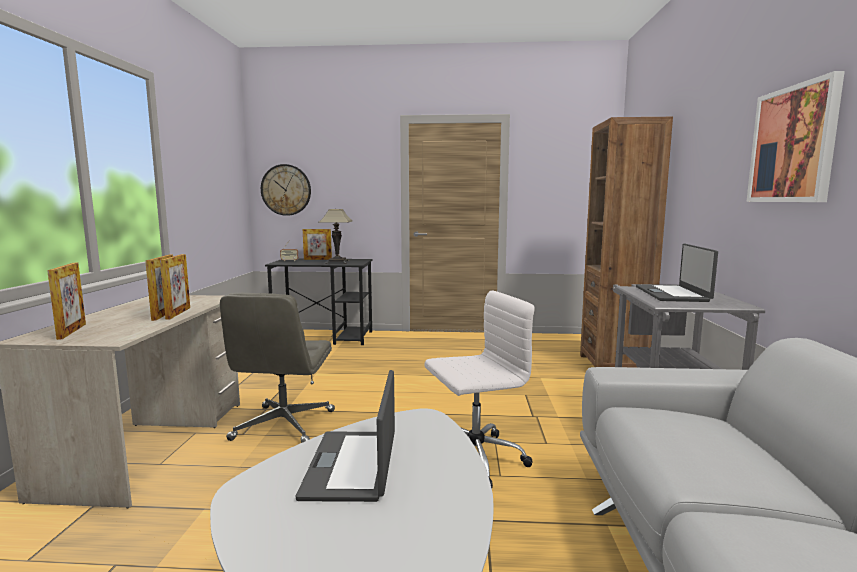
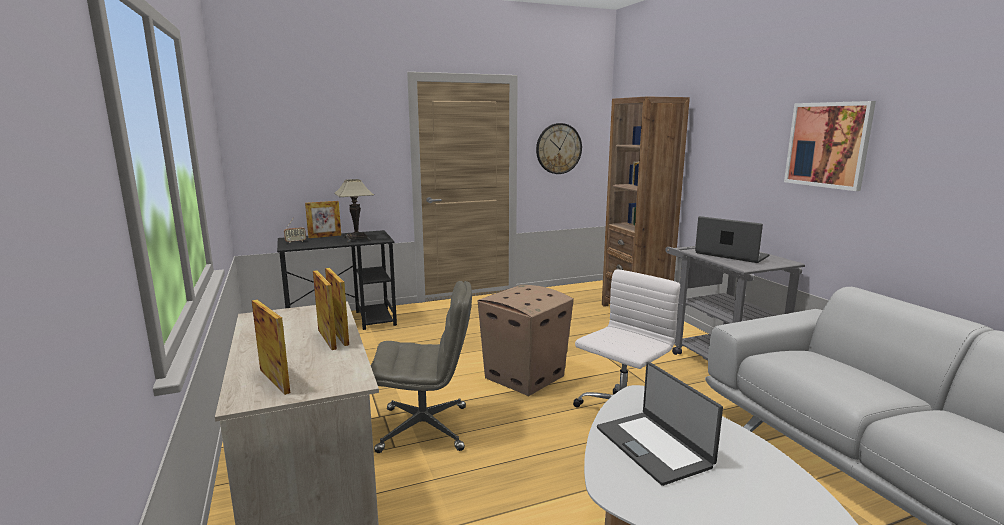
camera: 25 degrees left, 5 degrees up
grey office chair [220,293,335,443] -> grey office chair turned 75 degrees counterclockwise [371,281,472,453]
wall clock [261,164,311,216] -> wall clock moved to [536,123,582,174]
laptop [636,243,718,302] -> laptop turned 150 degrees clockwise [695,216,770,263]
none -> cardboard box [478,285,574,396]

